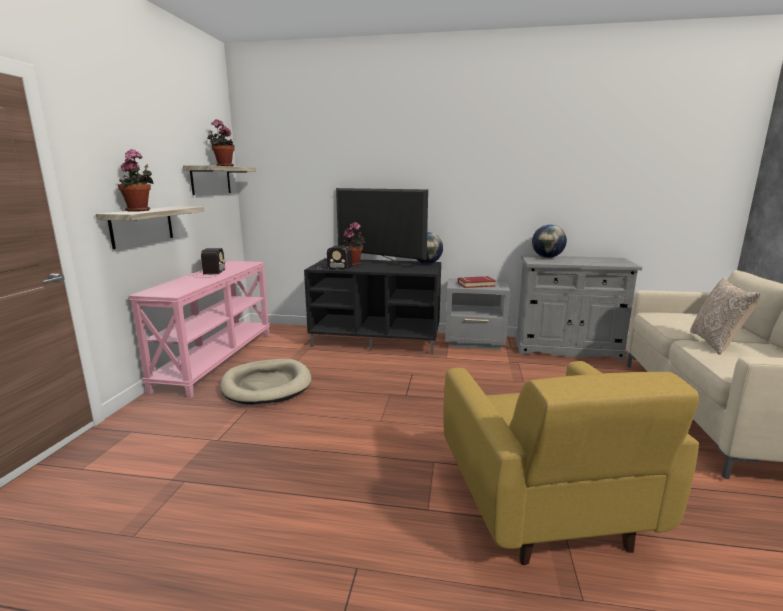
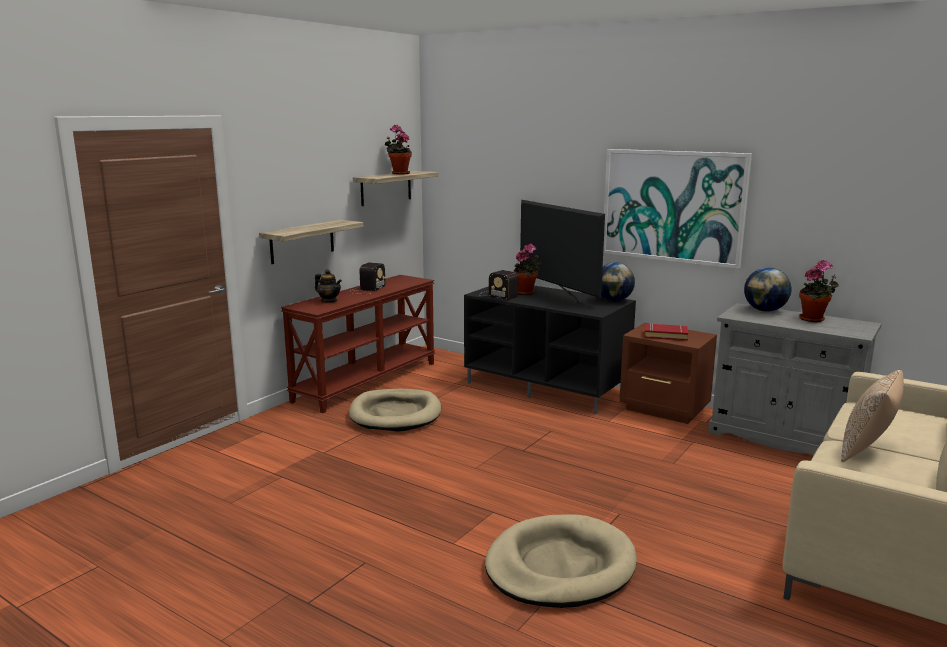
camera: 25 degrees right, 0 degrees up
potted plant [118,149,154,212] -> potted plant moved to [799,260,839,322]
pink console table [128,261,270,398] -> brown console table [281,275,435,413]
yellow armchair [443,361,699,565] -> beige dog bed [485,514,637,608]
grey nightstand [445,279,510,350] -> brown nightstand [619,323,717,424]
none -> teapot [315,269,342,303]
none -> picture [603,149,752,269]

